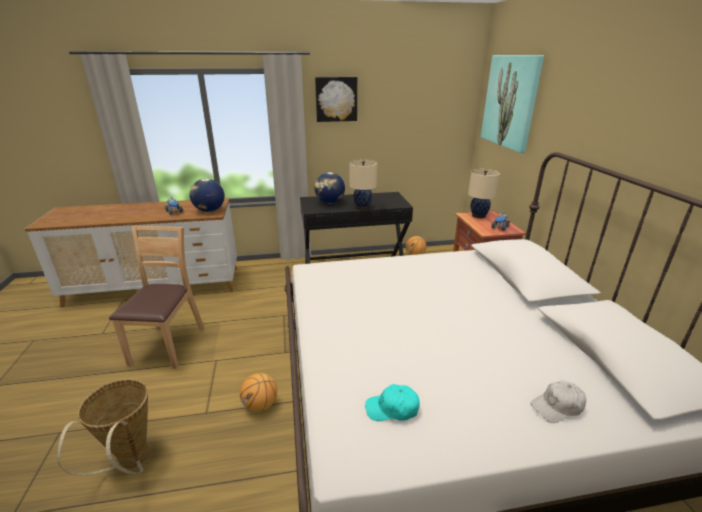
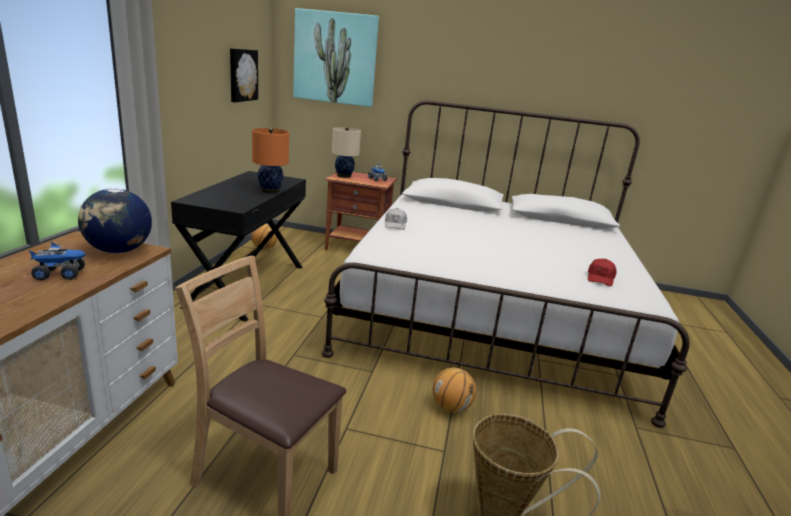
camera: 70 degrees left, 5 degrees down
globe [314,172,345,203] -> none
picture [315,77,357,122] -> picture moved to [230,48,258,102]
beige table lamp [350,160,377,209] -> orange table lamp [252,128,289,193]
turquoise cap [365,384,420,421] -> red cap [588,259,617,286]
white cap [531,380,586,423] -> white cap moved to [385,208,407,230]

